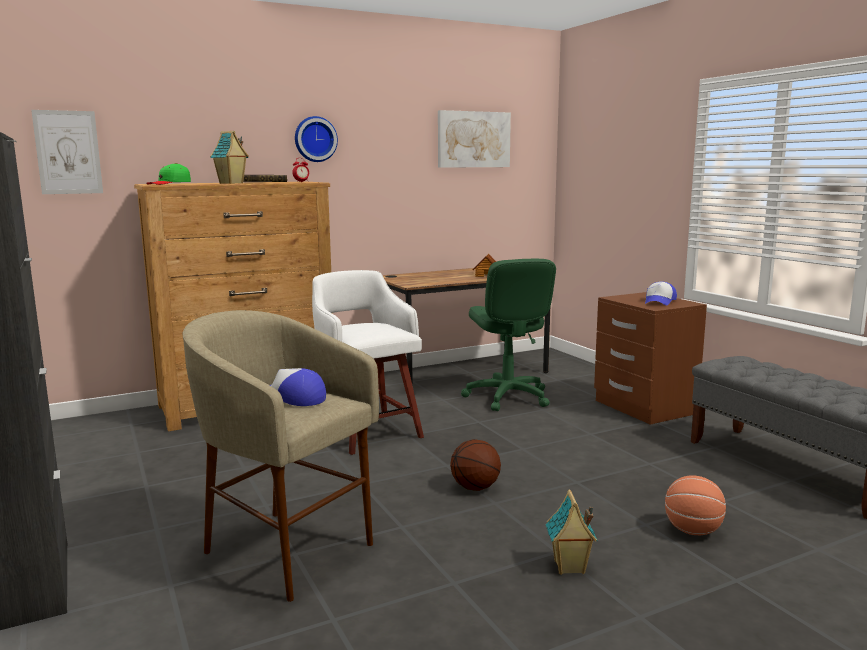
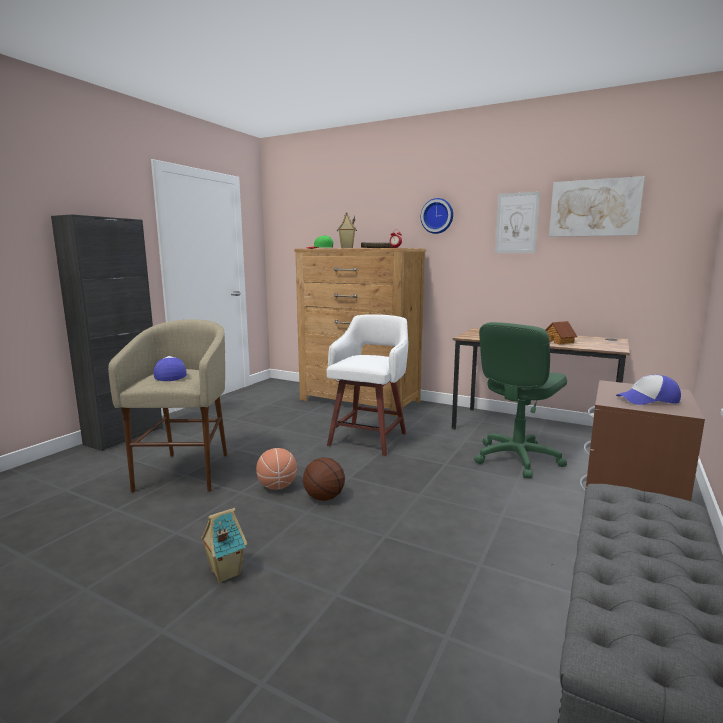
camera: 55 degrees right, 0 degrees up
picture [31,110,103,194] -> picture moved to [495,191,540,253]
basketball [665,476,726,535] -> basketball moved to [256,448,297,490]

